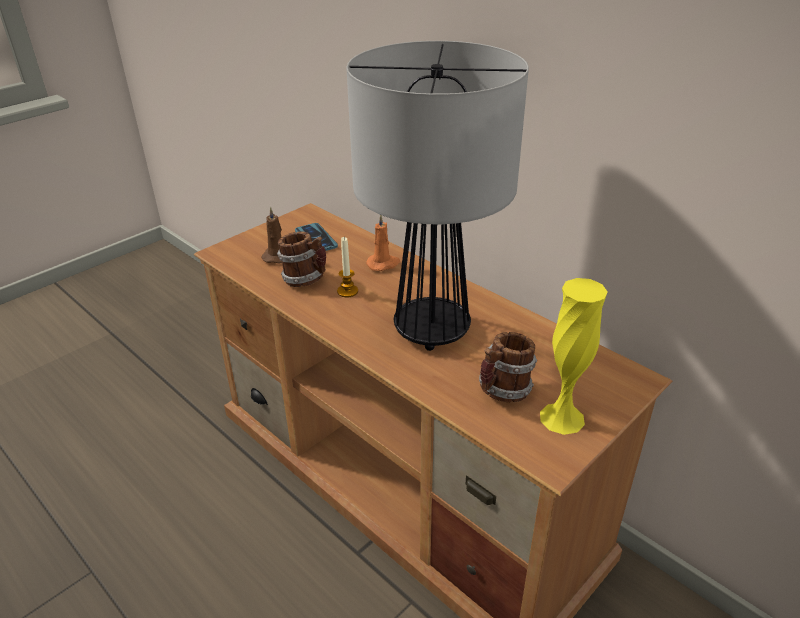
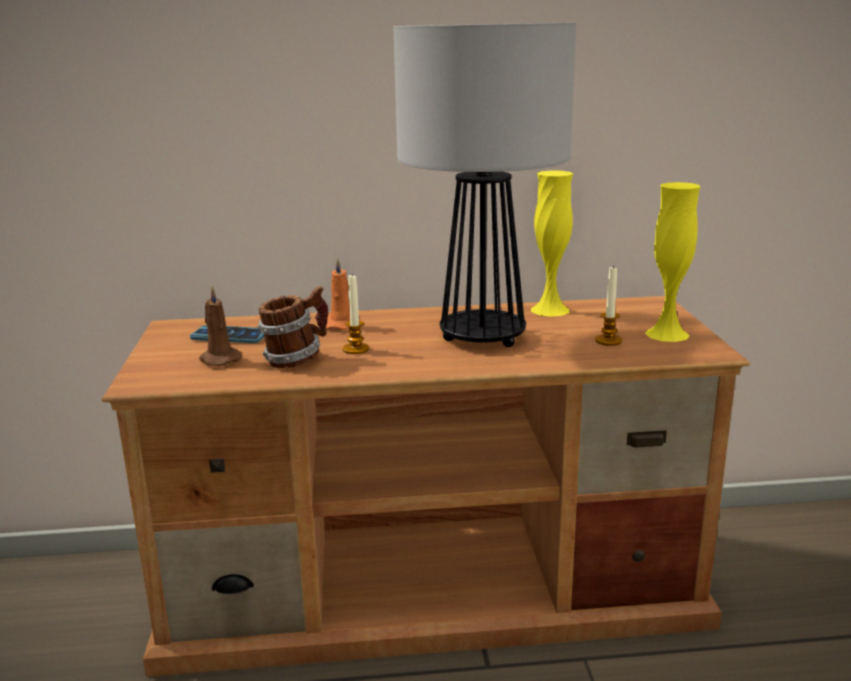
camera: 50 degrees left, 15 degrees down
mug [479,332,537,402] -> candle [595,265,622,346]
none -> yellow vase [531,171,573,317]

